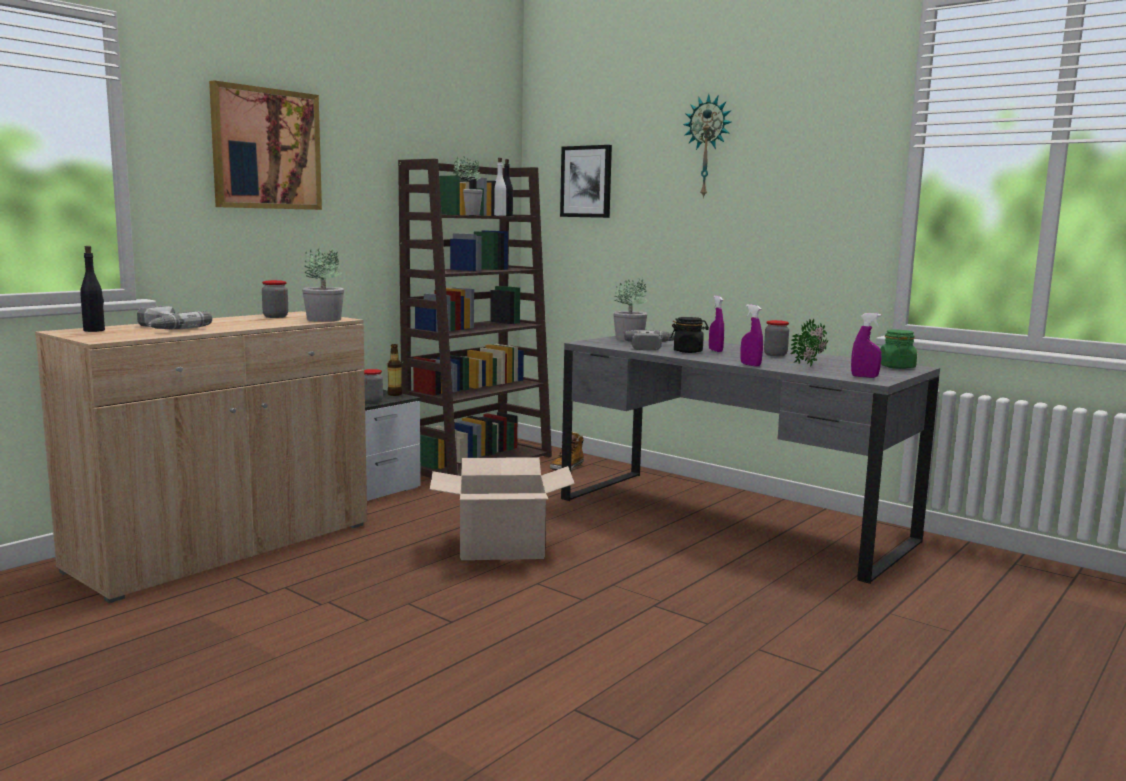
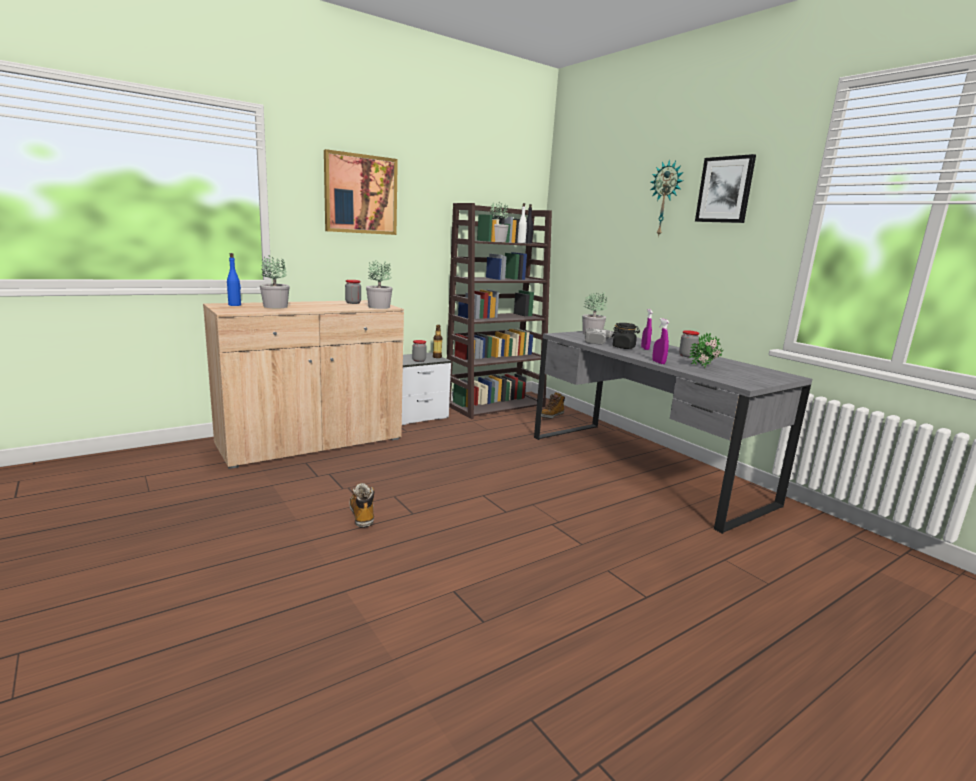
camera: 15 degrees right, 5 degrees up
black bottle [80,246,105,332] -> blue bottle [227,253,241,306]
power drill [137,306,212,329] -> potted plant [260,255,290,308]
cardboard box [430,457,575,560] -> none
picture [560,145,612,218] -> picture moved to [695,154,756,223]
purple spray bottle [851,313,882,378] -> none
green jar [880,330,917,369] -> none
none -> boot [349,483,374,528]

